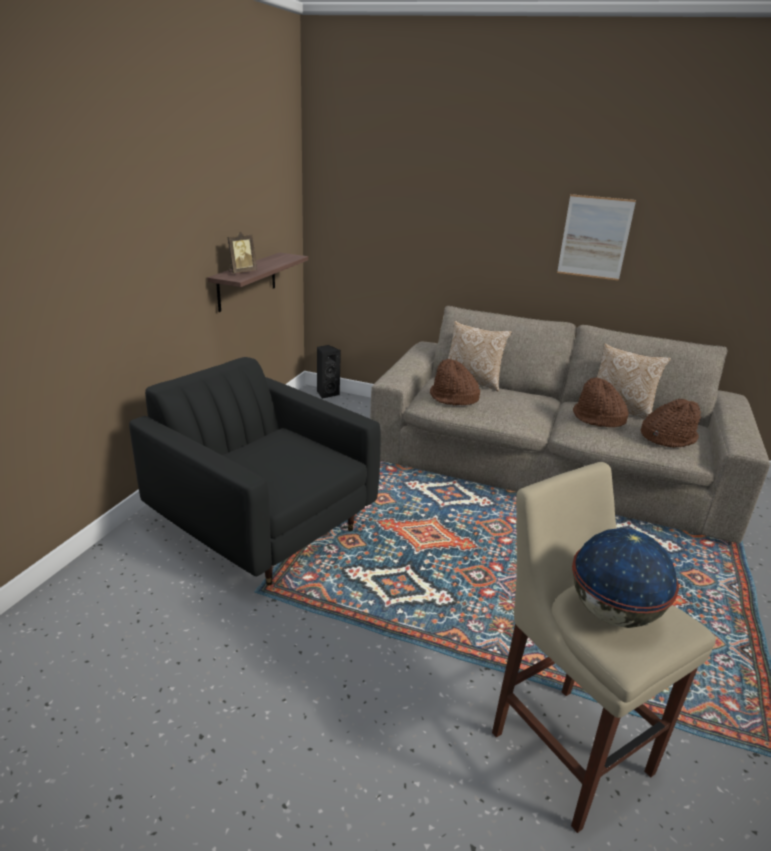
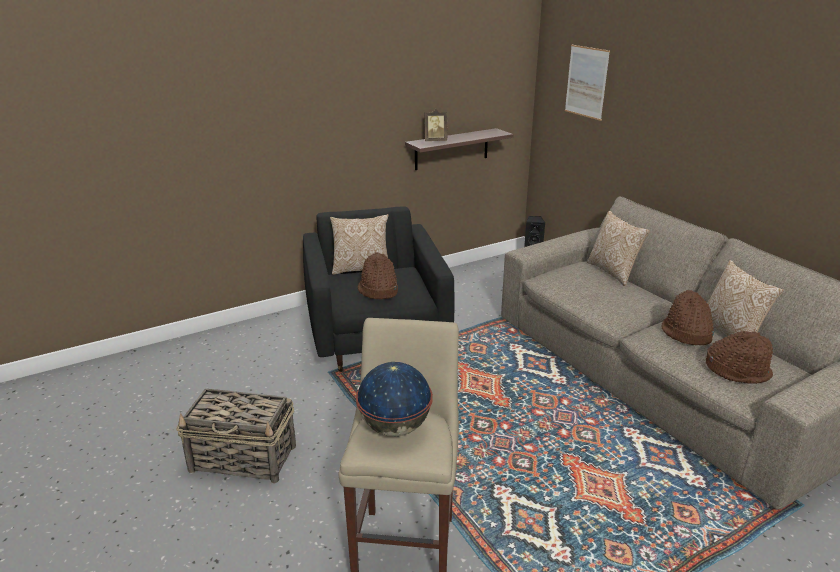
camera: 40 degrees right, 0 degrees up
brown hat [430,359,480,405] -> brown hat moved to [358,252,398,299]
picture [557,194,636,281] -> picture moved to [565,45,610,121]
none -> basket [176,389,296,484]
none -> pillow [330,214,389,275]

